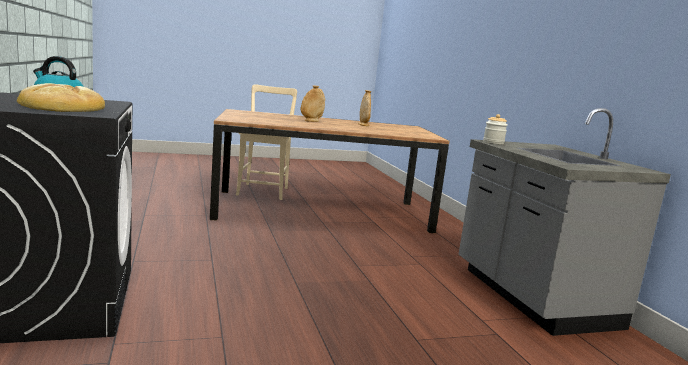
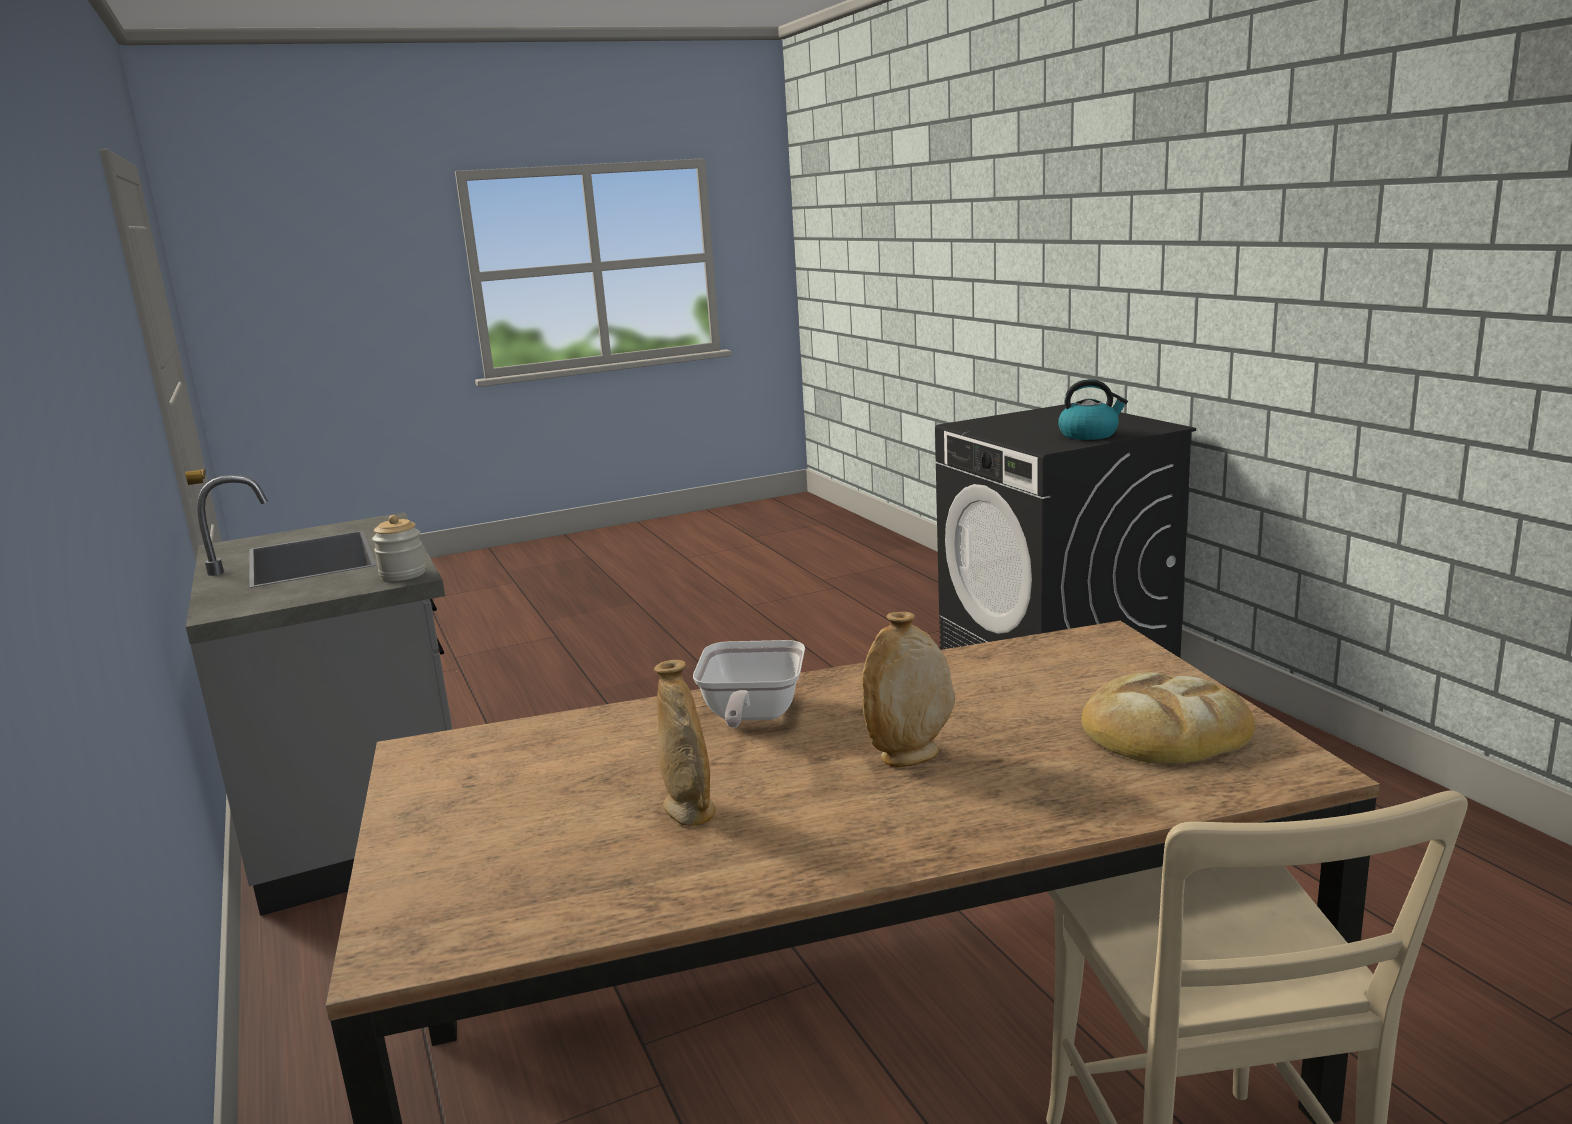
camera: 175 degrees right, 5 degrees up
bread [17,83,105,112] -> bread moved to [1081,672,1255,764]
none -> frying pan [693,640,805,728]

